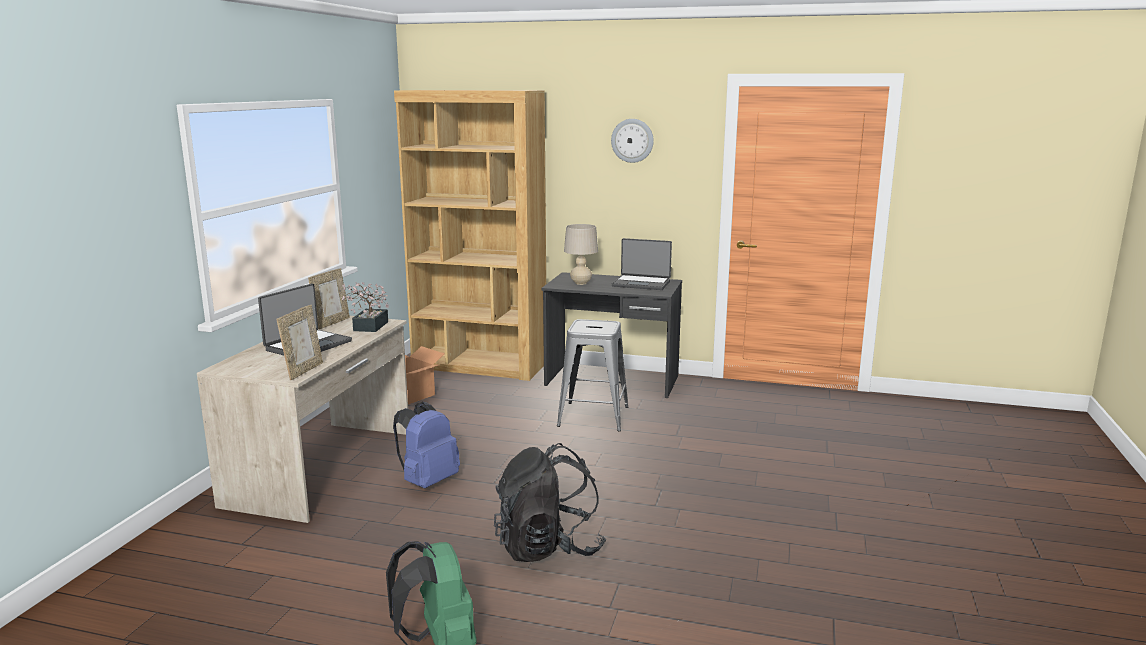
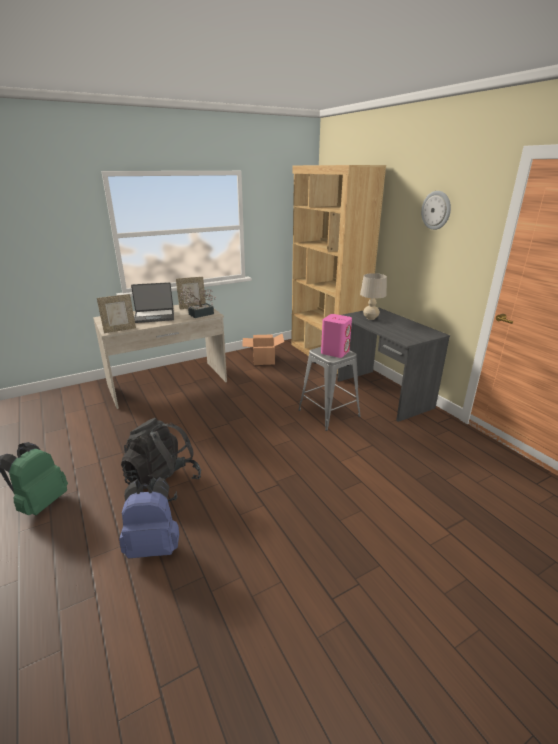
camera: 45 degrees right, 10 degrees up
blue backpack [393,402,460,489] -> blue backpack moved to [119,477,180,559]
laptop [612,238,672,290] -> none
none -> pink speaker [321,314,352,358]

